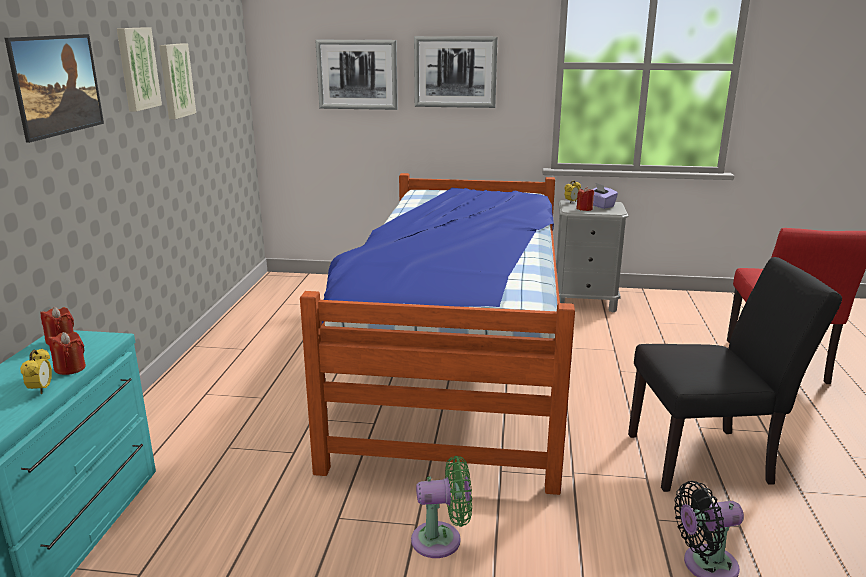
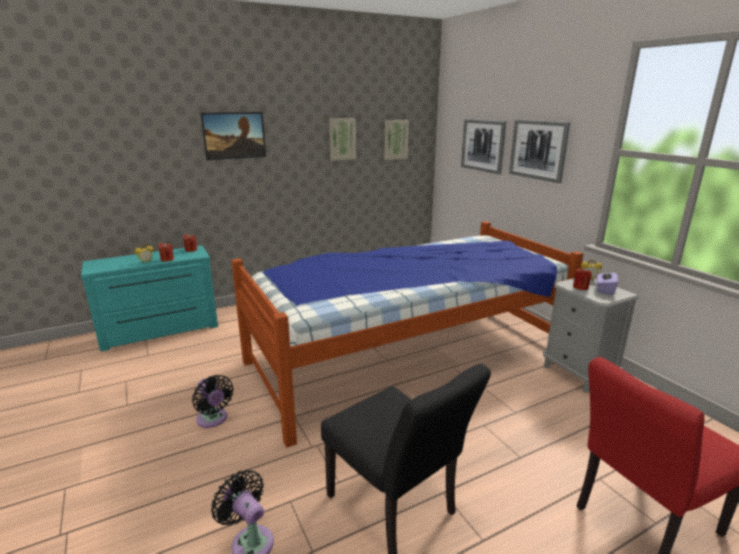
camera: 55 degrees right, 0 degrees up
picture [117,27,162,112] -> picture moved to [385,120,409,160]
green fan [411,456,472,558] -> black fan [192,375,234,428]

